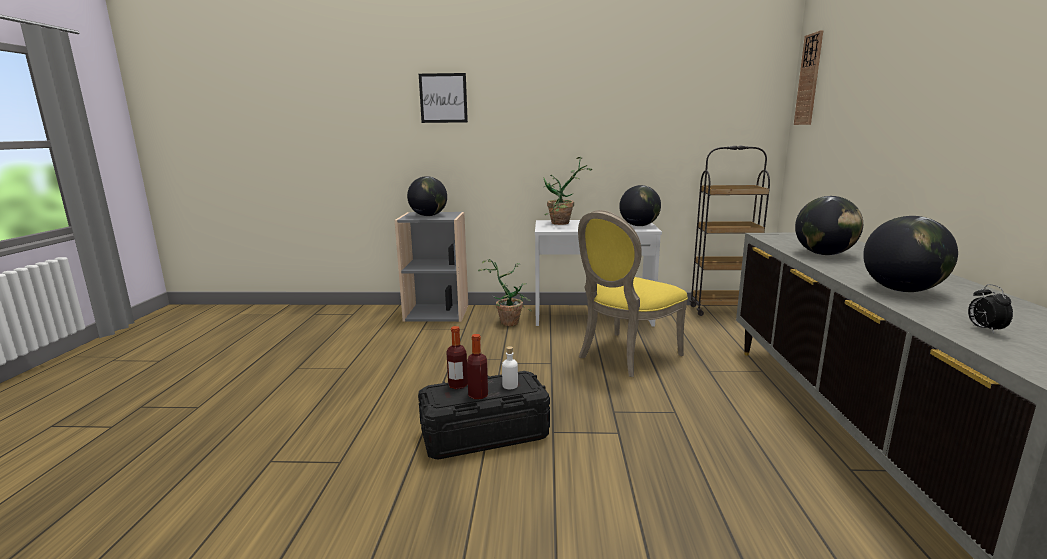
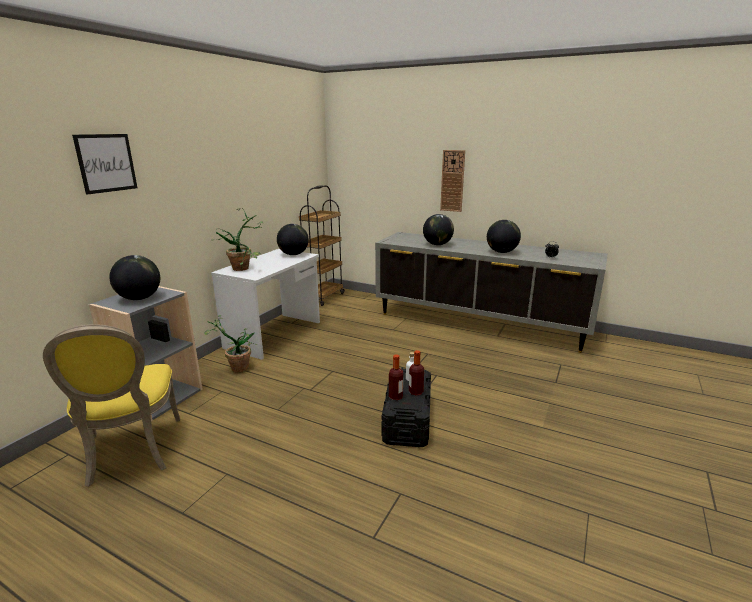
camera: 65 degrees left, 5 degrees up
yellow chair [578,210,688,377] -> yellow chair moved to [43,324,180,487]
wall clock [794,30,823,125] -> wall clock moved to [440,150,465,212]

